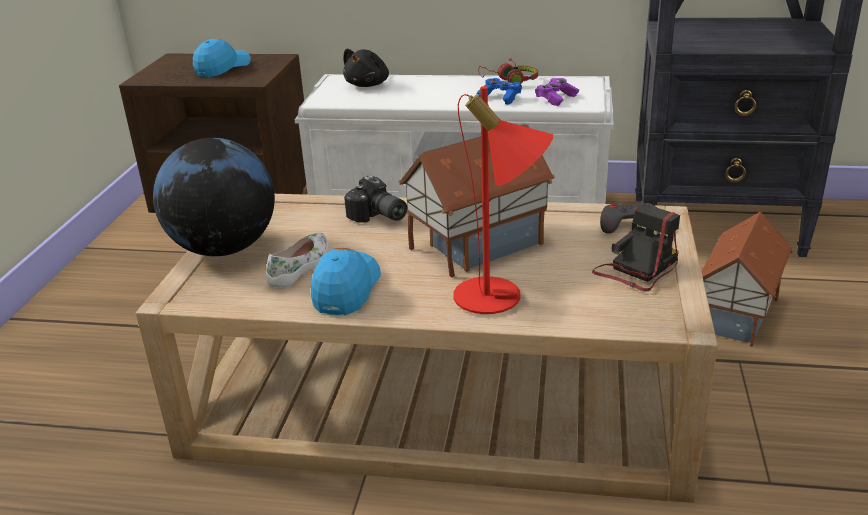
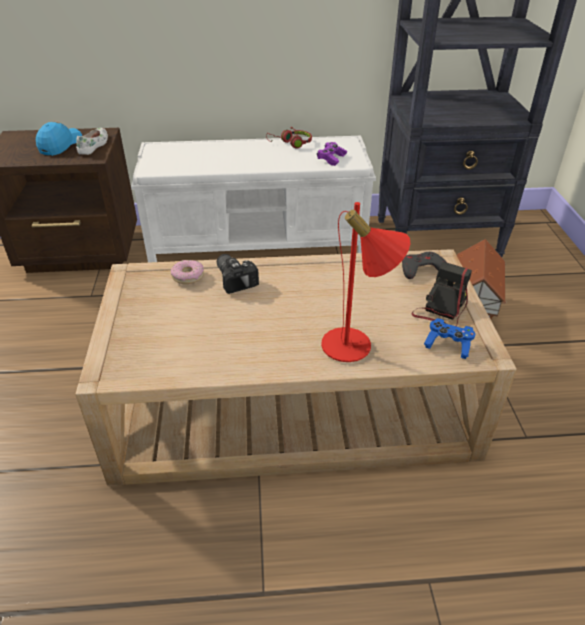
camera: 15 degrees left, 10 degrees up
globe [153,138,275,256] -> none
white shoe [266,232,328,288] -> white shoe moved to [76,128,108,155]
blue cap [311,248,381,315] -> none
black plush toy [343,49,389,87] -> none
camera [344,175,407,223] -> camera turned 150 degrees counterclockwise [217,254,259,294]
toy house [398,124,555,277] -> none
blue game controller [477,78,522,105] -> blue game controller moved to [424,318,475,359]
none -> donut [171,260,204,284]

